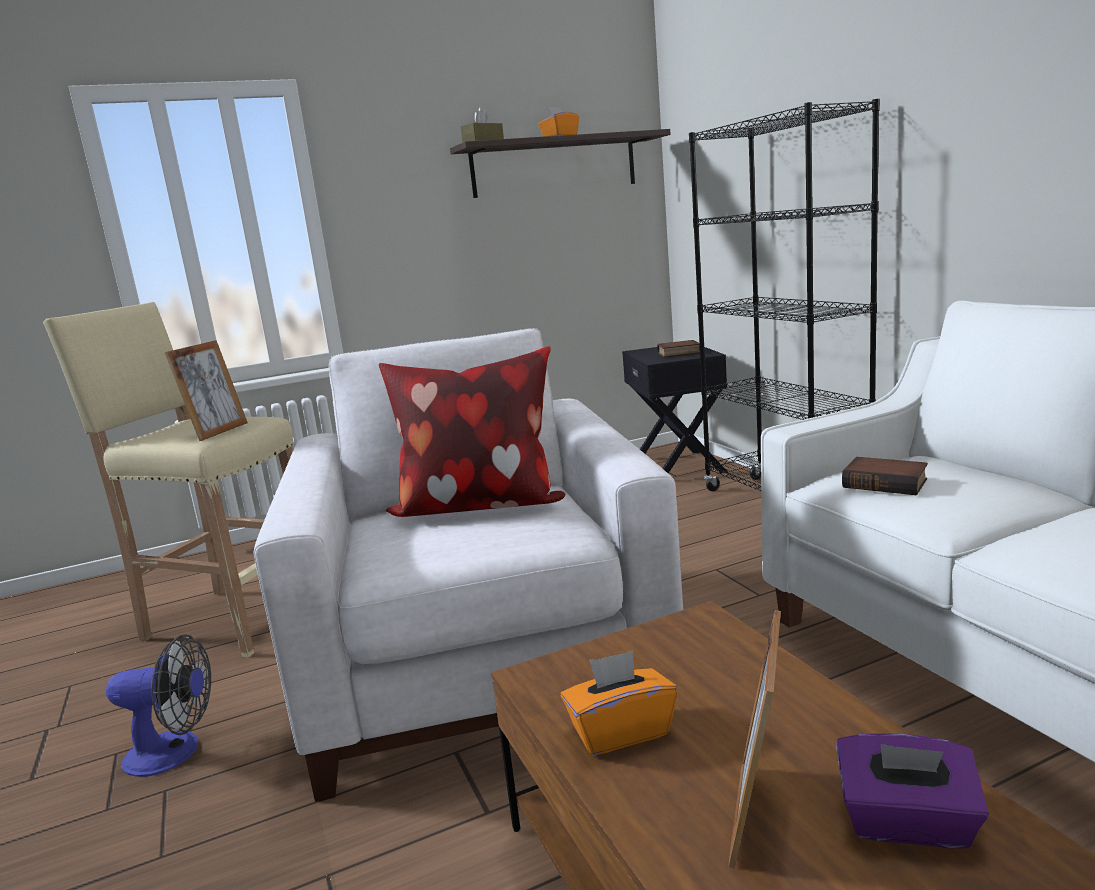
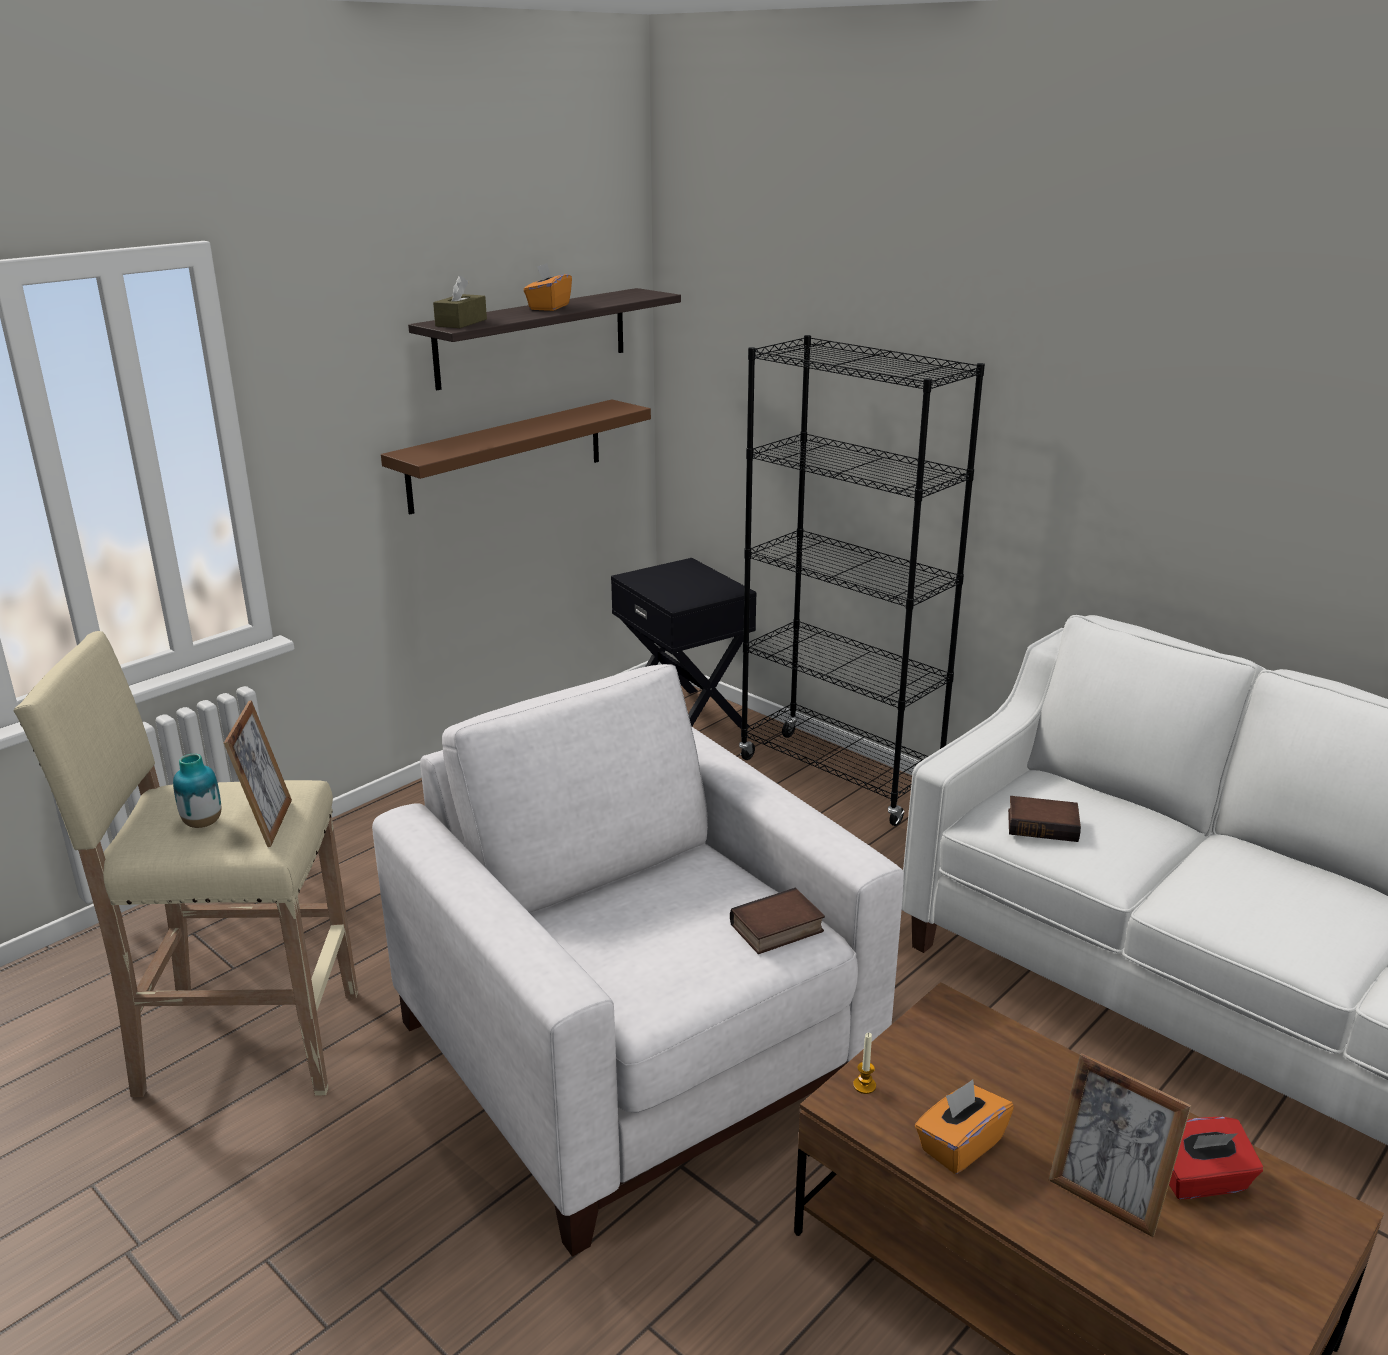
camera: 25 degrees left, 10 degrees up
fan [106,634,211,777] -> none
pillow [379,346,565,517] -> none
book [657,340,700,357] -> book moved to [730,888,825,954]
picture frame [729,610,781,869] -> picture frame turned 45 degrees counterclockwise [1049,1053,1191,1237]
purple tissue box [836,733,989,848] -> red tissue box [1169,1117,1263,1199]
none -> vase [173,754,221,828]
none -> brown shelf [381,399,651,514]
none -> candle [853,1033,876,1094]

